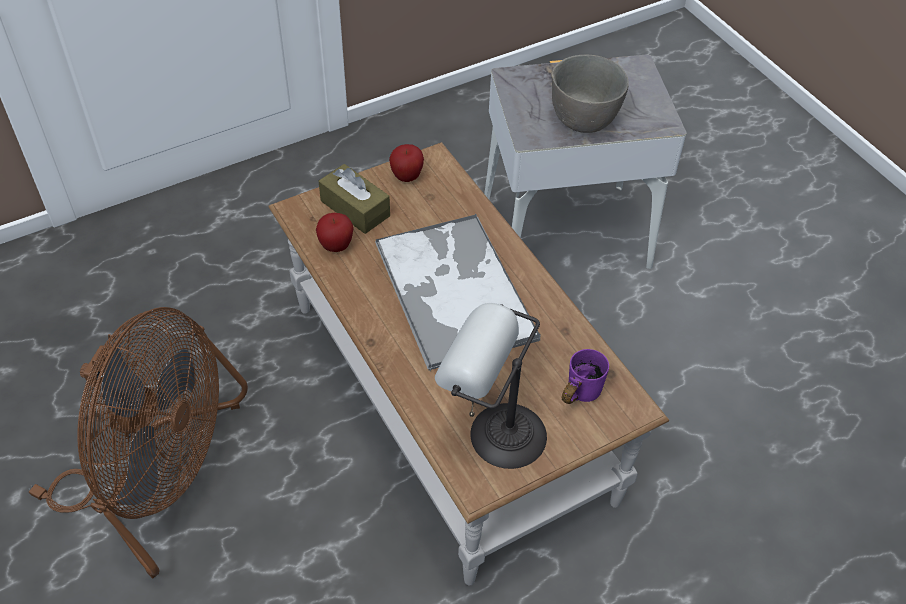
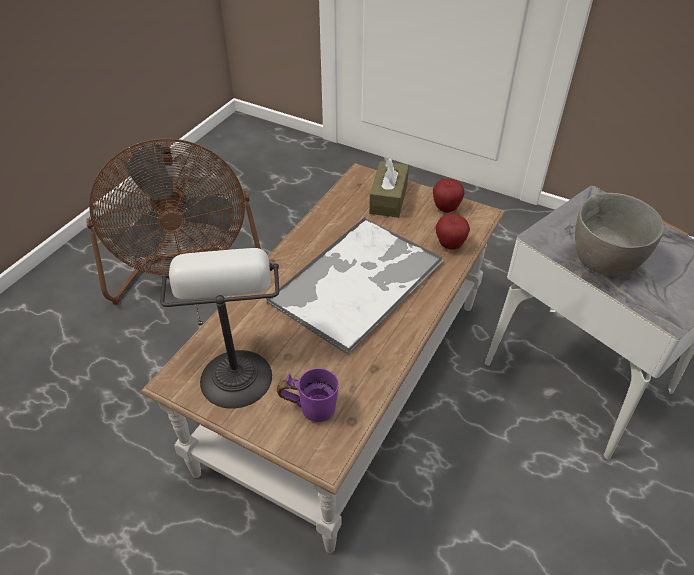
camera: 60 degrees right, 5 degrees down
apple [316,213,354,252] -> apple moved to [436,214,470,249]

